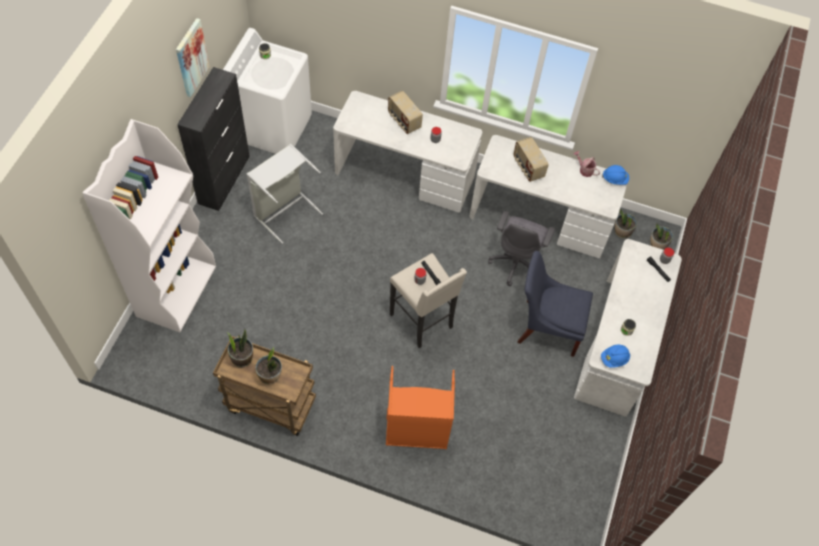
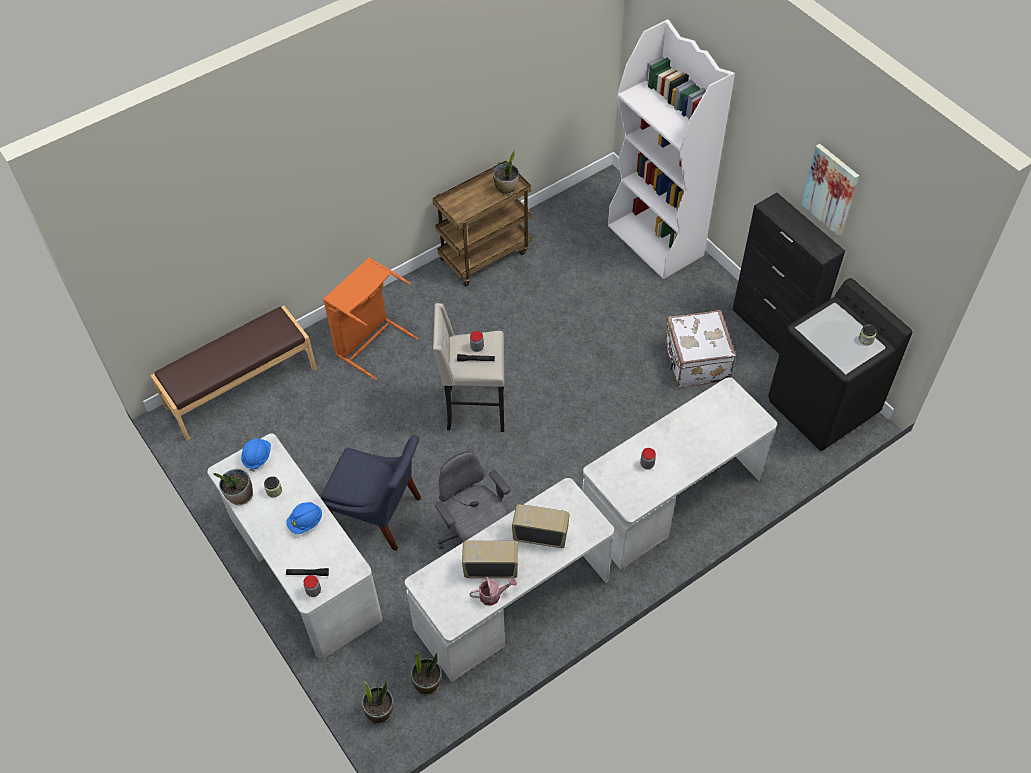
camera: 130 degrees right, 5 degrees down
white washing machine [223,28,312,154] -> black washing machine [768,278,912,451]
grey laundry basket [247,144,323,244] -> white suitcase [665,310,736,387]
potted plant [255,347,282,385] -> potted plant moved to [213,469,253,505]
radio [388,91,423,134] -> radio moved to [462,541,518,578]
blue chair [517,251,593,357] -> blue chair turned 60 degrees clockwise [321,435,421,551]
blue hard hat [602,165,629,185] -> blue hard hat moved to [286,502,322,534]
none -> brown bench [151,306,317,441]

